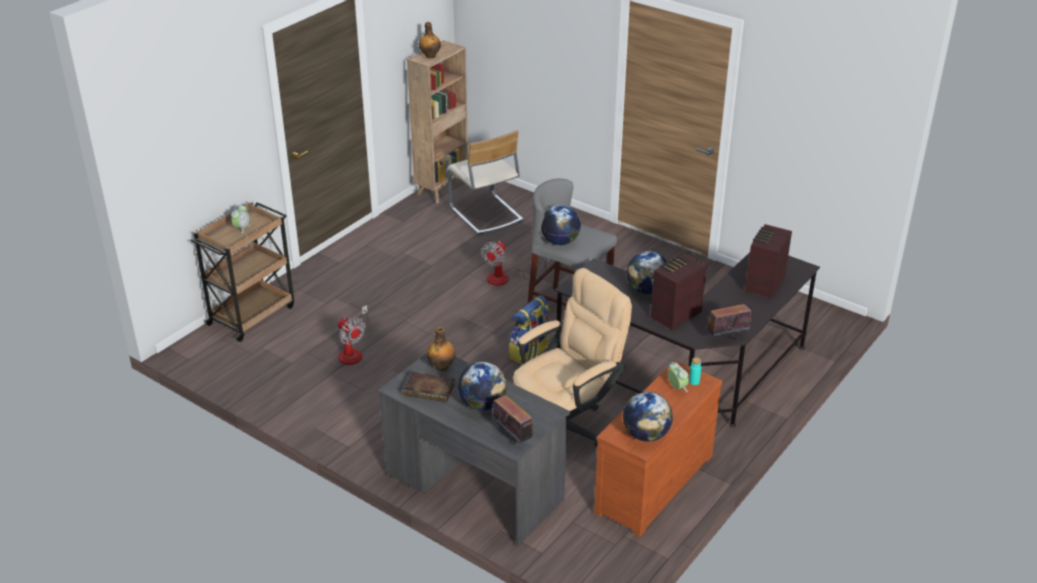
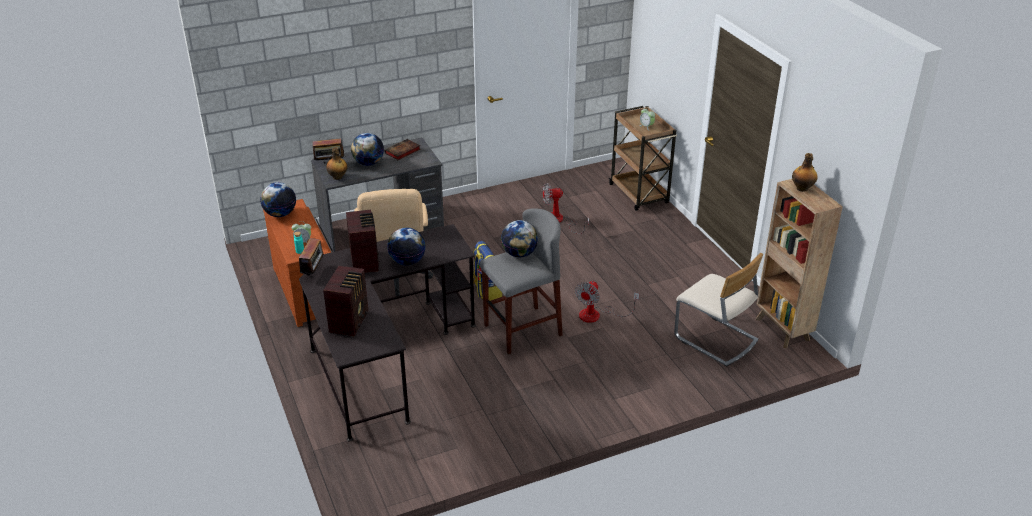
camera: 120 degrees right, 0 degrees up
bottle [427,327,456,371] -> bottle moved to [326,147,347,180]
beige chair [447,130,523,235] -> beige chair turned 135 degrees counterclockwise [674,253,763,367]
fan [481,241,550,286] -> fan turned 120 degrees counterclockwise [575,281,639,323]
radio [745,224,792,298] -> radio turned 45 degrees clockwise [323,266,368,336]

